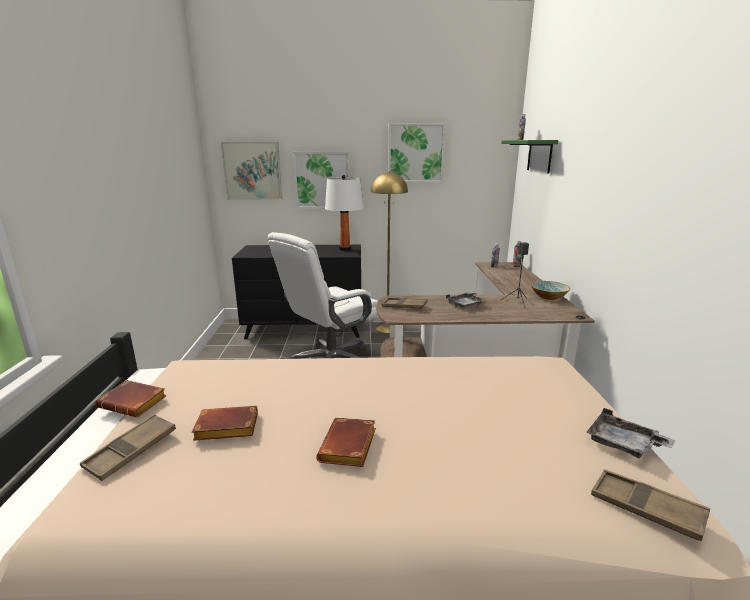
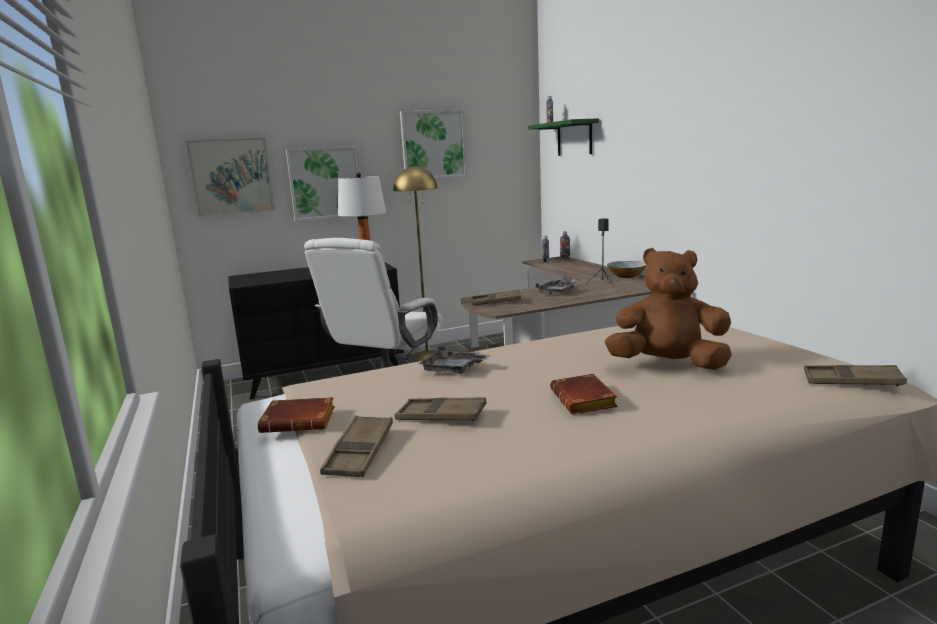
camera: 20 degrees left, 5 degrees down
brown book [192,406,258,441] -> brown tray [395,397,487,421]
grey tray [586,408,675,458] -> grey tray moved to [419,346,491,374]
none -> brown plush toy [605,248,732,370]

